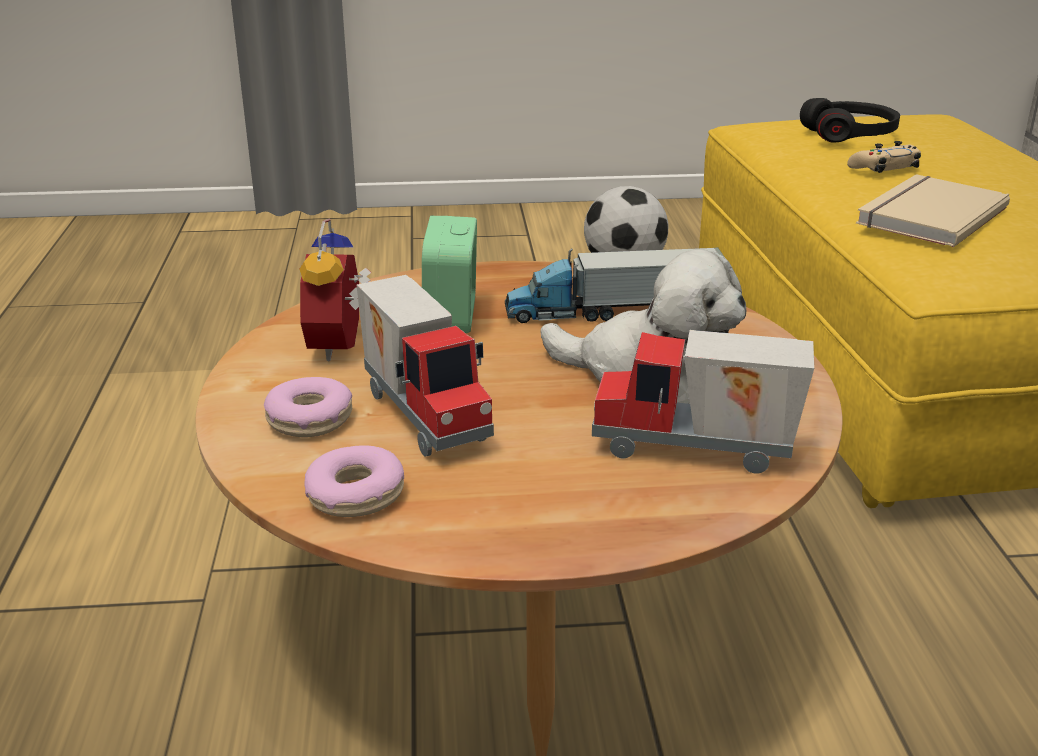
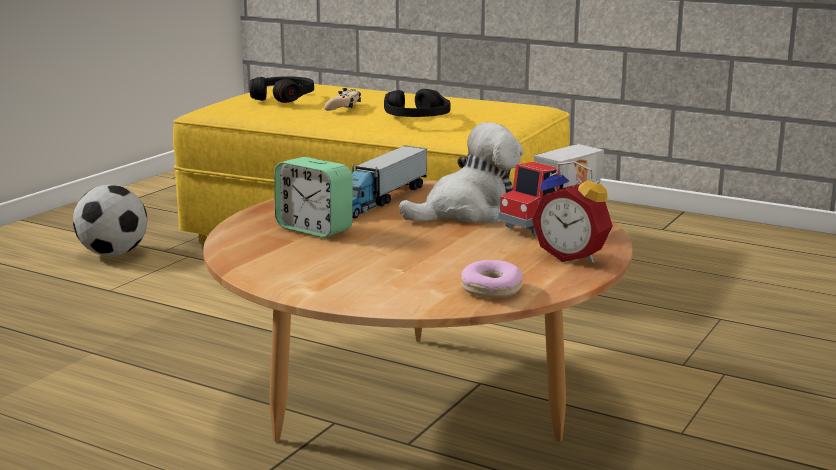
camera: 55 degrees left, 10 degrees down
donut [264,377,352,437] -> none
alarm clock [299,218,371,362] -> alarm clock moved to [532,161,613,263]
toy truck [357,275,494,457] -> none
beige book [856,174,1010,247] -> black headphones [384,89,450,117]

